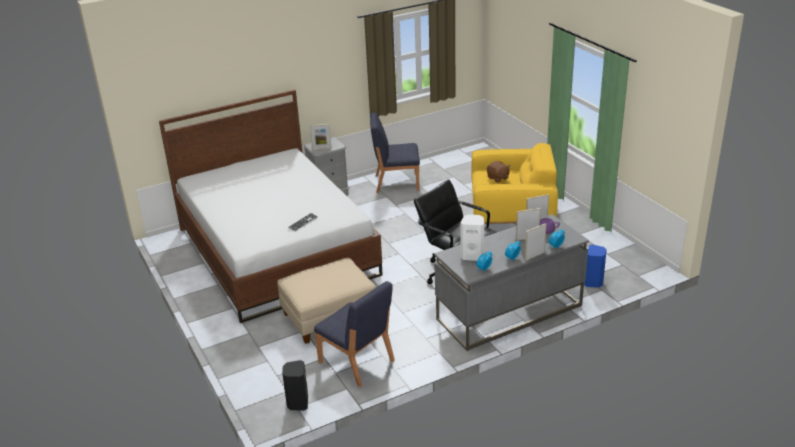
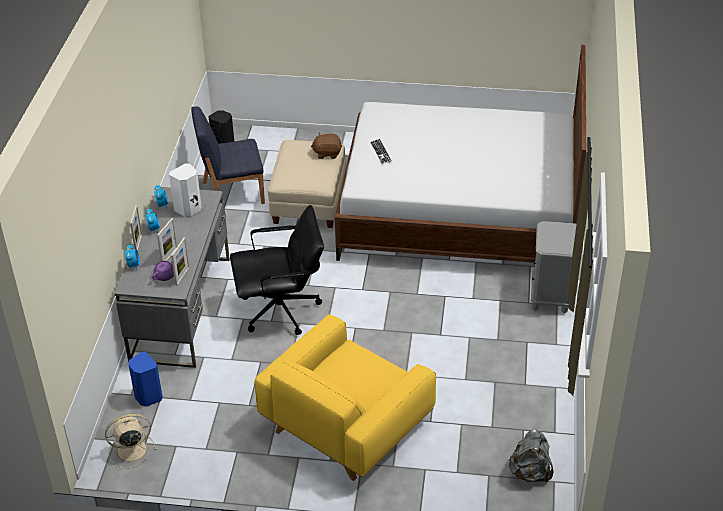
camera: 125 degrees right, 10 degrees up
picture frame [310,124,331,150] -> none
blue chair [370,112,420,193] -> none
brown plush toy [487,161,510,183] -> brown plush toy moved to [311,133,342,159]
none -> beige fan [105,414,157,469]
none -> grey backpack [508,429,553,482]

